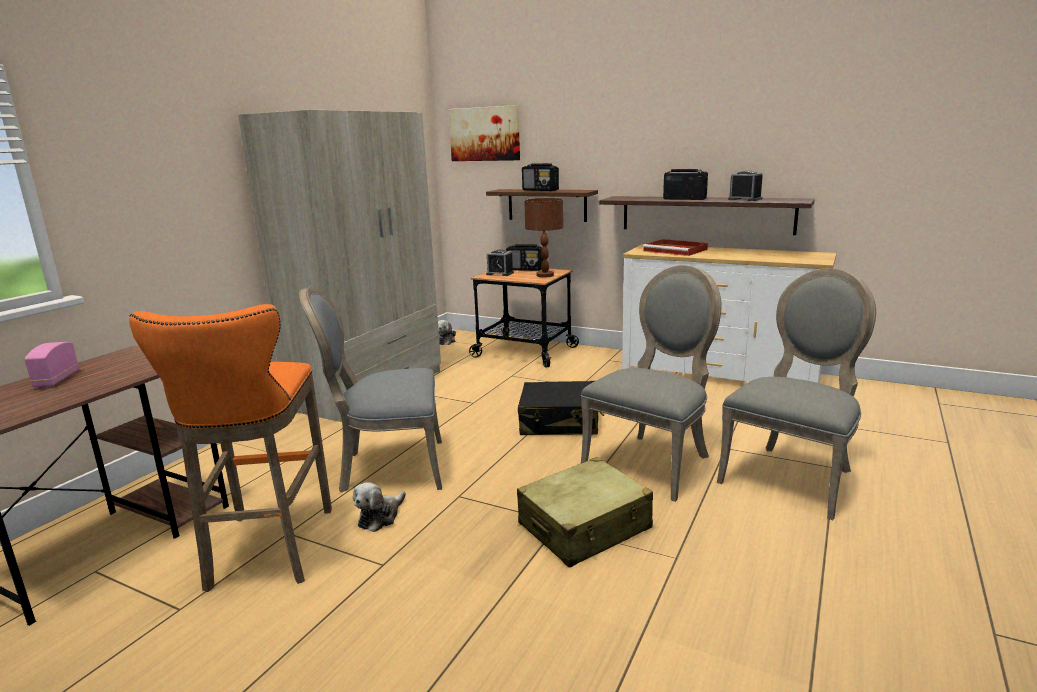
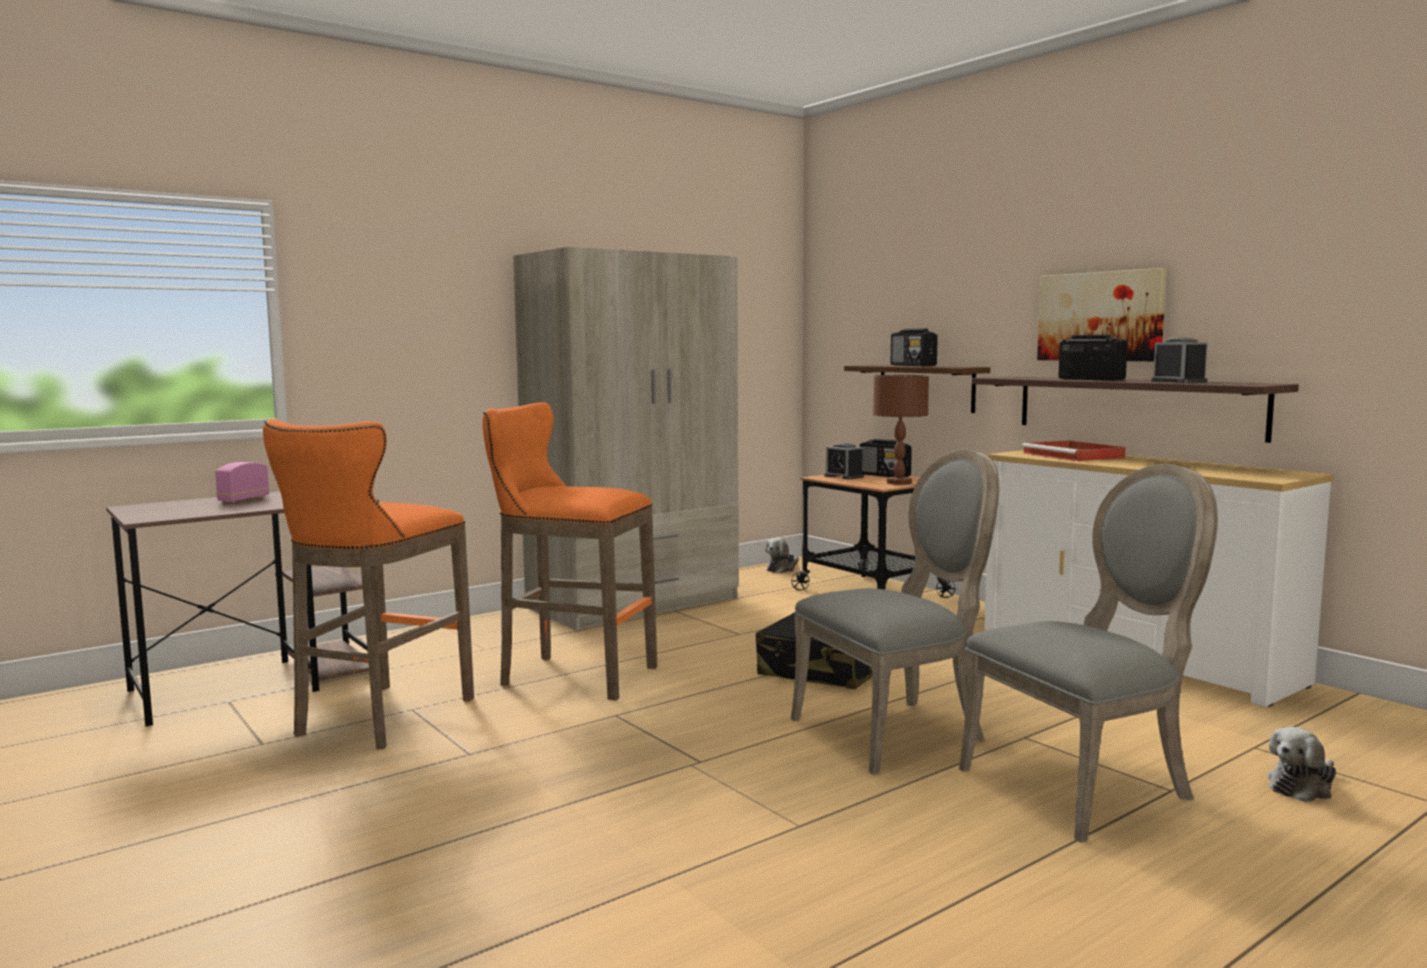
camera: 25 degrees right, 10 degrees down
grey chair [299,287,442,492] -> orange stool [482,402,657,700]
plush toy [353,482,406,532] -> plush toy moved to [1268,727,1336,802]
picture [448,105,520,161] -> picture moved to [1037,268,1167,361]
beige suitcase [517,457,653,568] -> none

